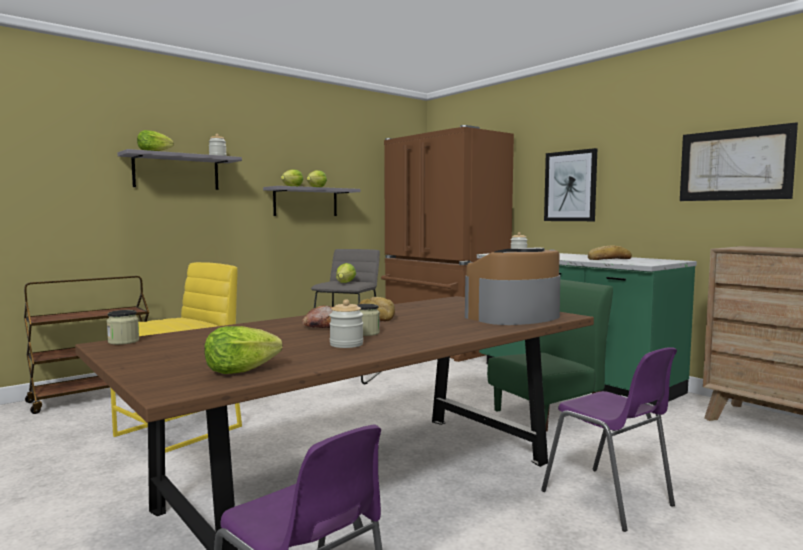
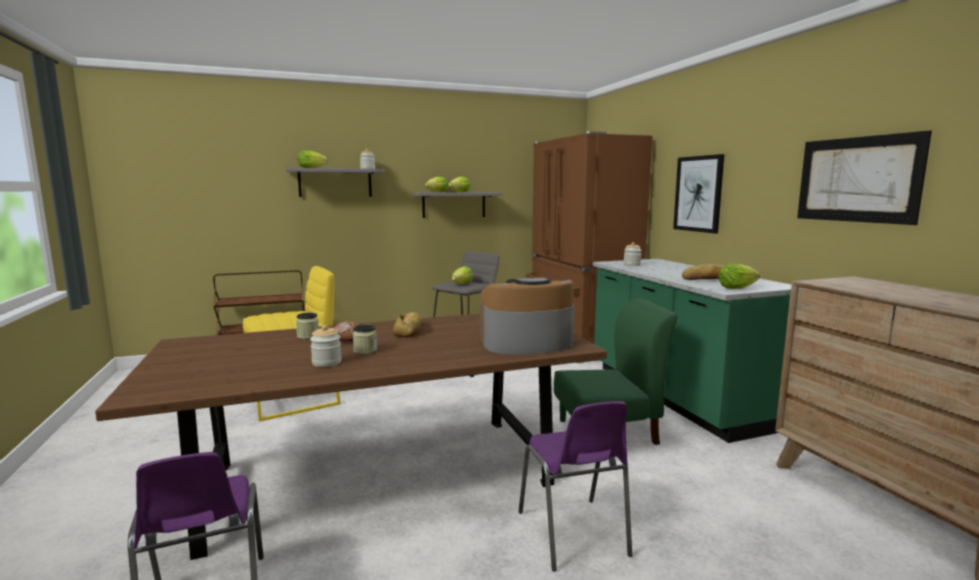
camera: 20 degrees right, 5 degrees up
jar [107,310,139,345] -> jar moved to [296,313,319,339]
lettuce [204,326,282,374] -> lettuce moved to [719,264,760,289]

